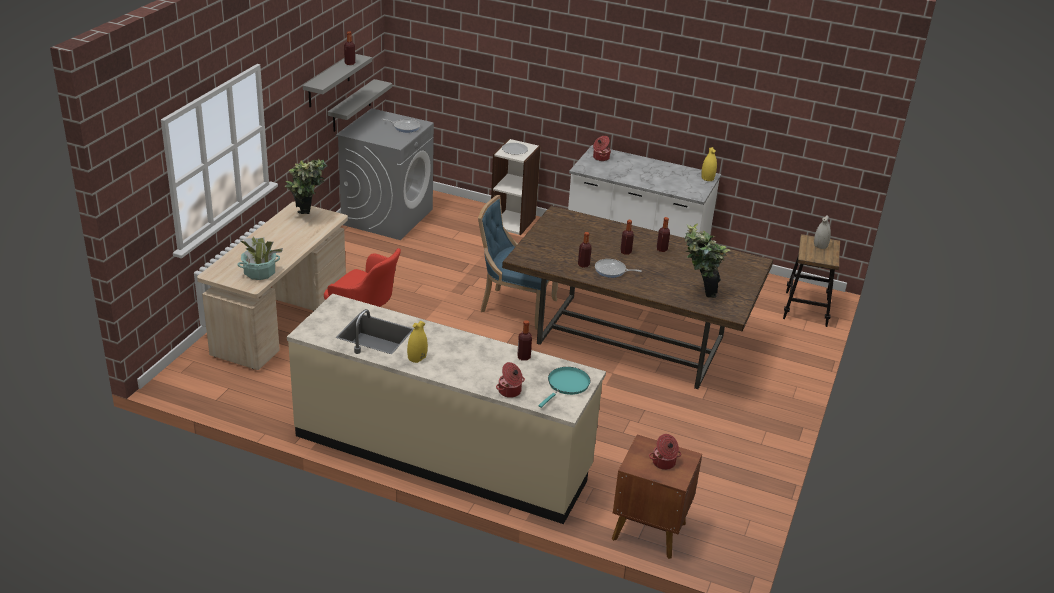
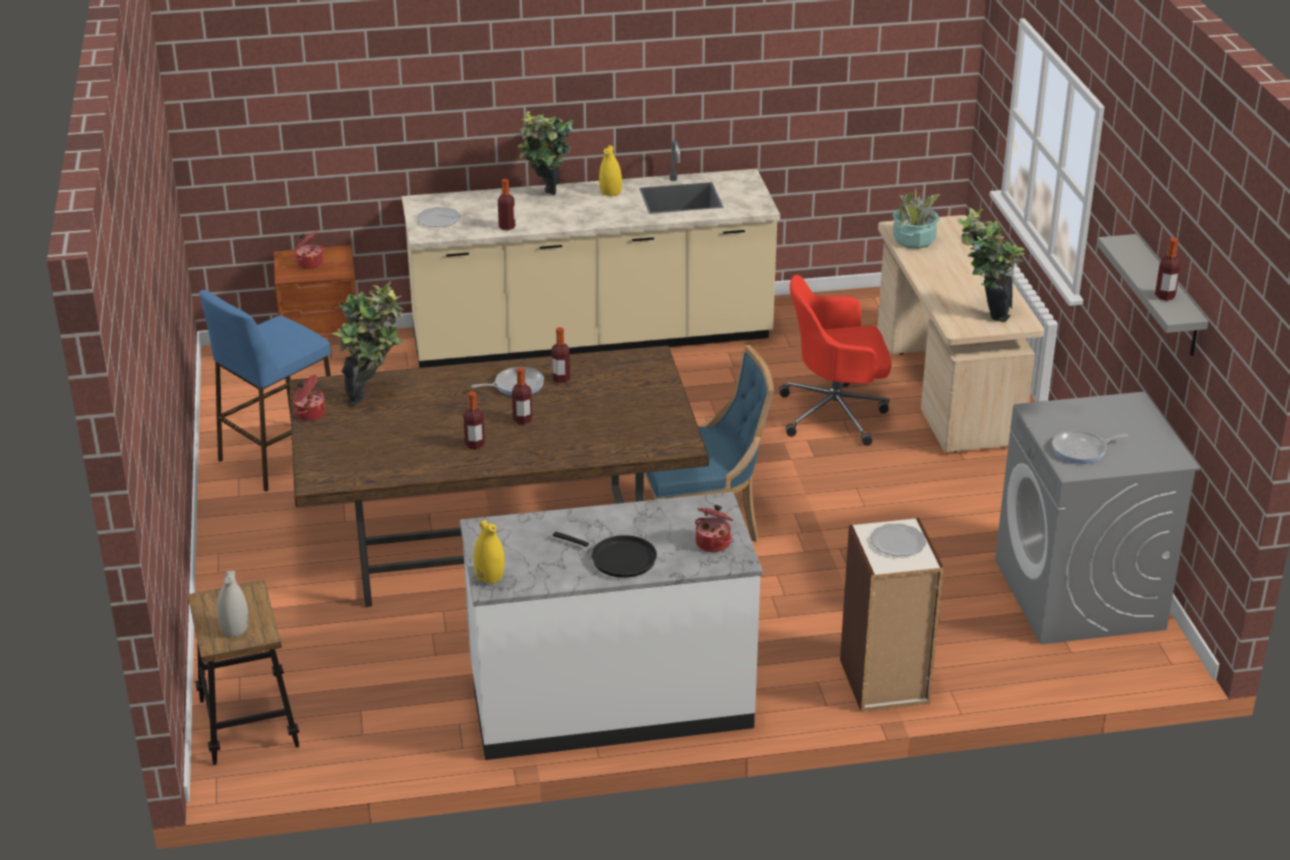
camera: 150 degrees right, 0 degrees up
grey shelf [328,79,392,132] -> none
cooking pot [496,362,525,398] -> cooking pot moved to [293,375,326,421]
turquoise frying pan [538,367,591,408] -> plate [417,207,461,227]
none -> blue stool [199,290,331,492]
none -> potted plant [518,111,574,195]
none -> black frying pan [553,532,657,578]

